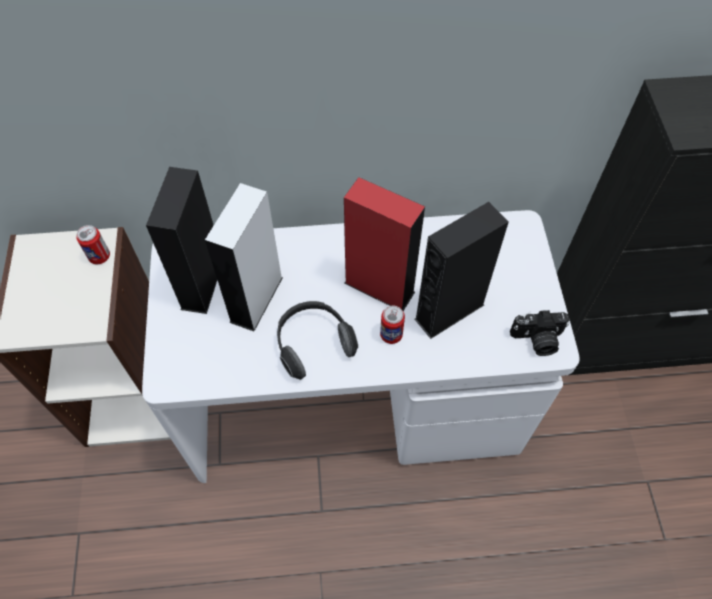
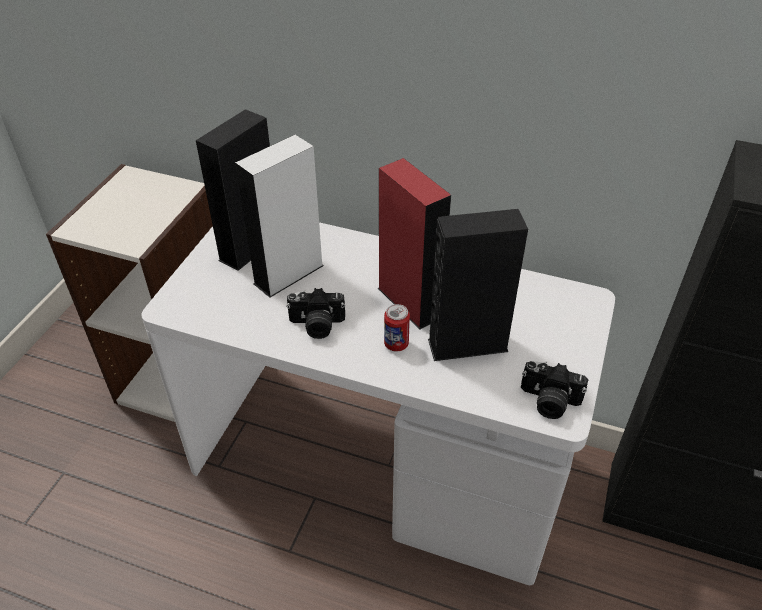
camera: 25 degrees right, 15 degrees down
can [76,225,110,264] -> none
headphones [277,301,358,380] -> camera [286,288,345,339]

